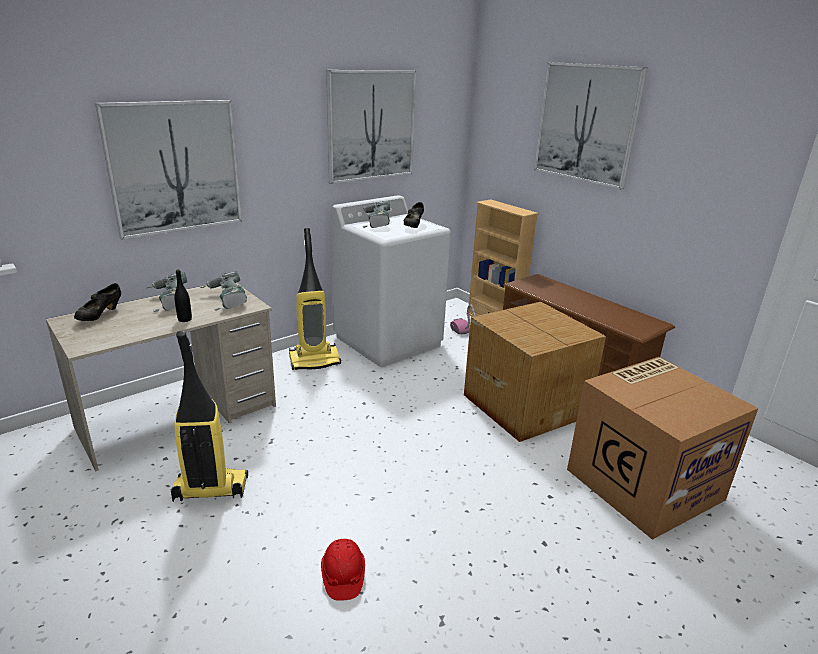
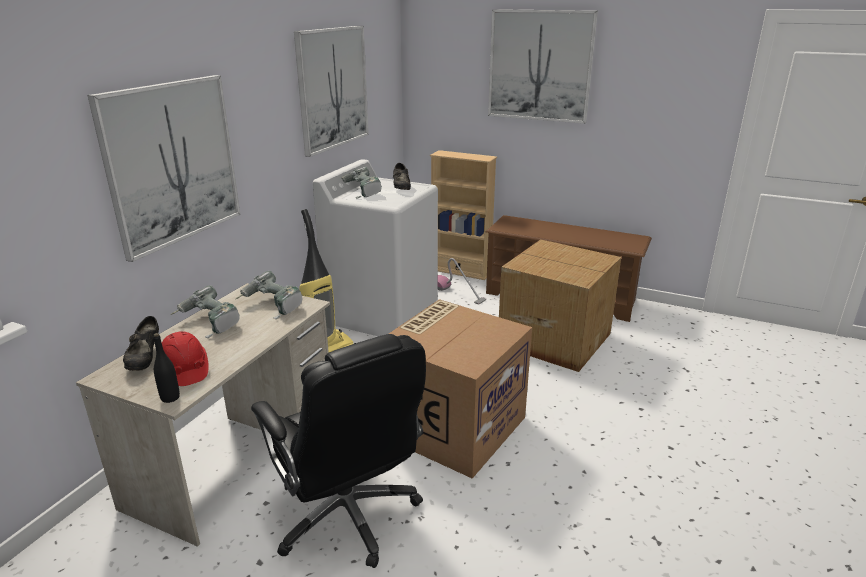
camera: 25 degrees left, 0 degrees up
vacuum cleaner [171,331,248,502] -> black office chair [251,334,426,568]
black bottle [174,269,192,322] -> black bottle moved to [153,333,180,403]
red hard hat [321,539,365,601] -> red hard hat moved to [162,331,209,386]
cardboard box [567,357,758,540] -> cardboard box moved to [389,299,532,479]

